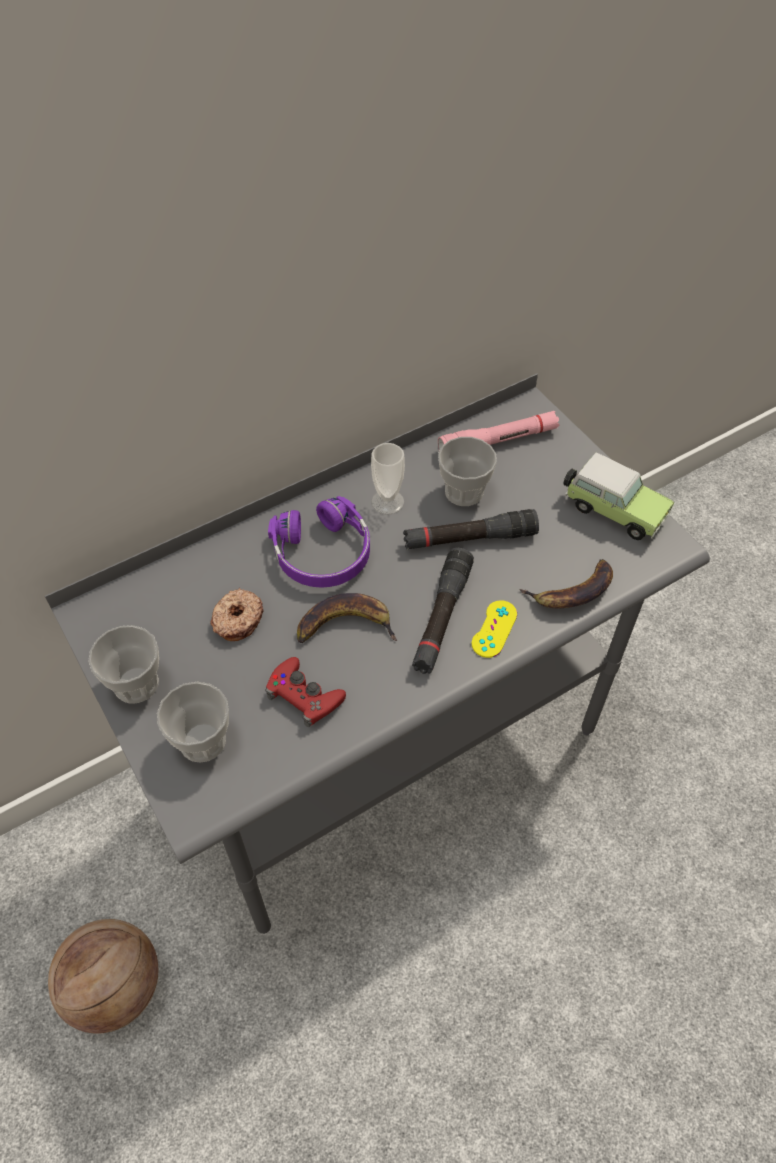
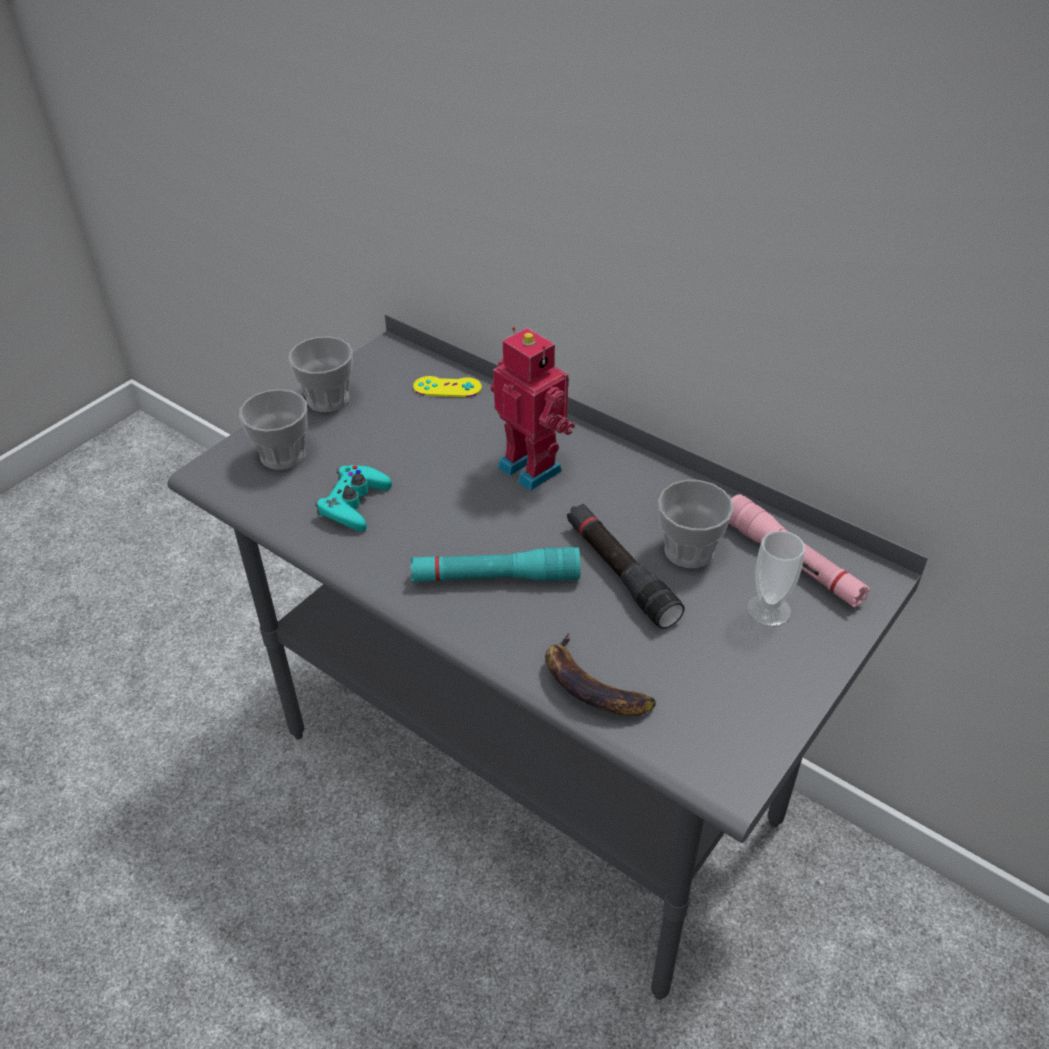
camera: 70 degrees right, 10 degrees down
basketball [48,919,158,1034] -> none
donut [210,588,264,641] -> none
red game controller [265,657,346,727] -> turquoise game controller [315,465,392,532]
purple headphones [268,496,370,588] -> toy robot [490,327,575,491]
banana [297,593,397,643] -> none
cup [371,443,405,515] -> cup moved to [747,531,805,627]
black flashlight [412,548,474,674] -> turquoise flashlight [410,547,580,582]
yellow game controller [472,600,517,658] -> yellow game controller moved to [413,376,482,397]
toy car [564,452,674,540] -> none

